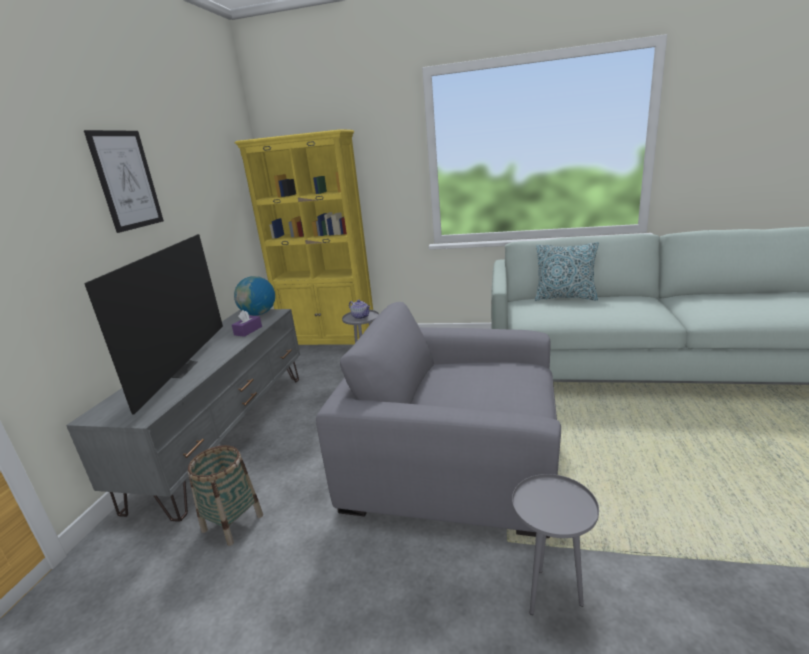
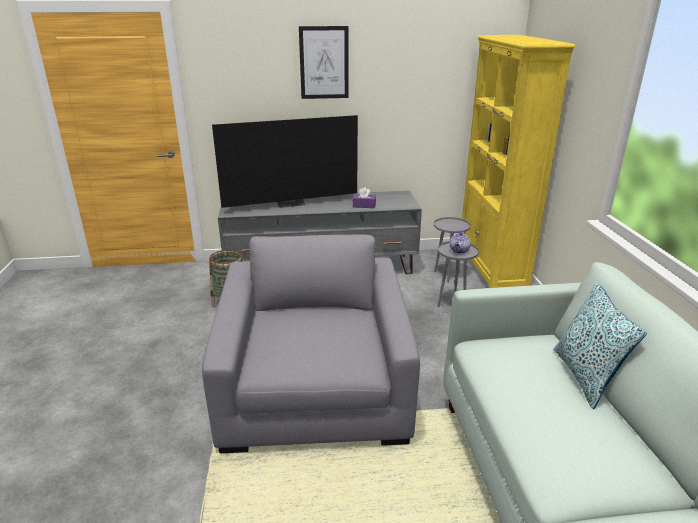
camera: 70 degrees right, 5 degrees up
globe [234,276,275,316] -> none
grey side table [512,474,599,615] -> grey side table moved to [434,217,471,282]

